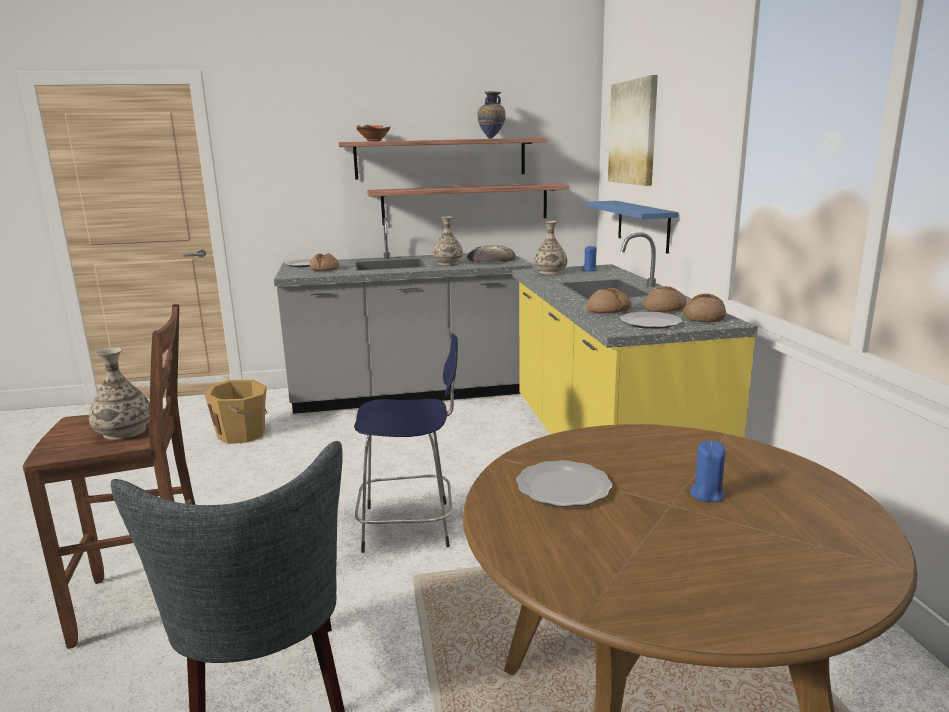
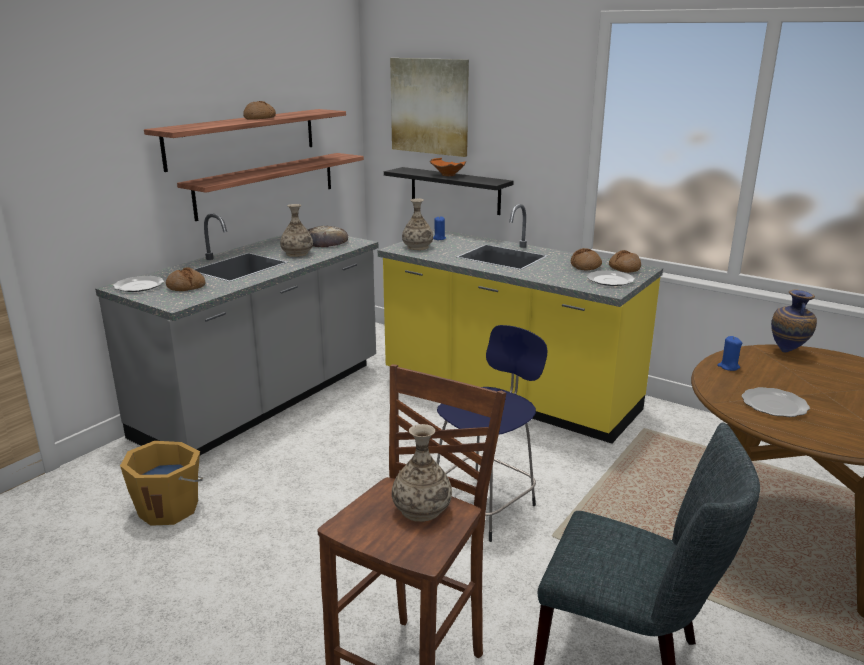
camera: 45 degrees left, 5 degrees up
orange bowl [357,125,390,141] -> orange bowl moved to [430,158,466,176]
vase [478,91,506,139] -> vase moved to [771,289,817,352]
blue shelf [585,201,679,254] -> black shelf [384,167,514,215]
bread [586,288,632,313] -> bread moved to [243,101,276,120]
blue candle [690,441,726,502] -> blue candle moved to [717,336,742,371]

